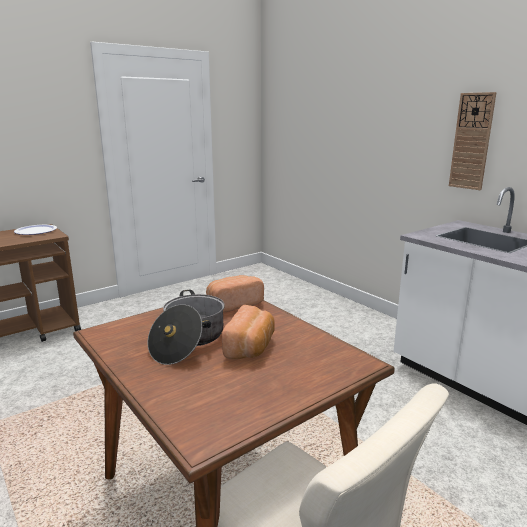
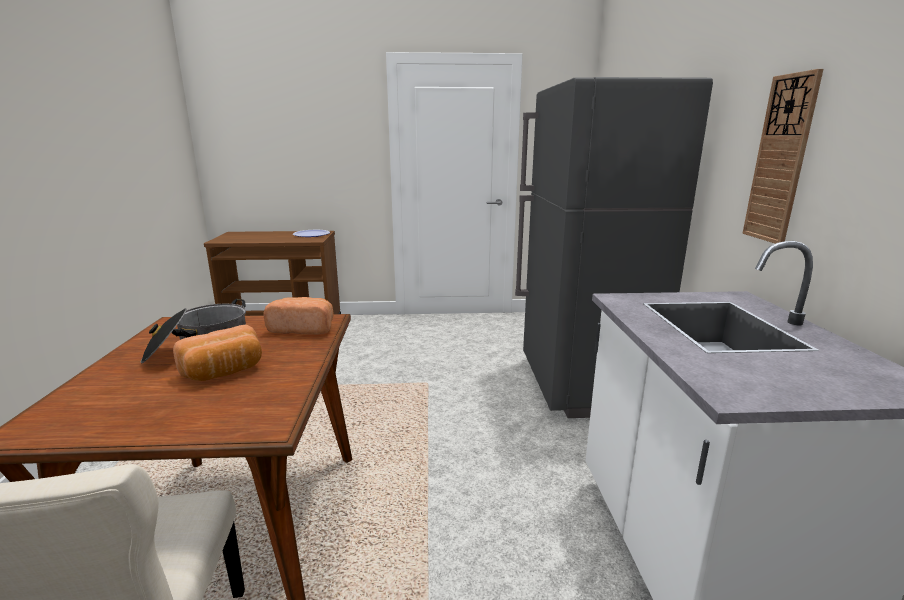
camera: 35 degrees right, 0 degrees up
none -> grey fridge [515,77,713,418]

